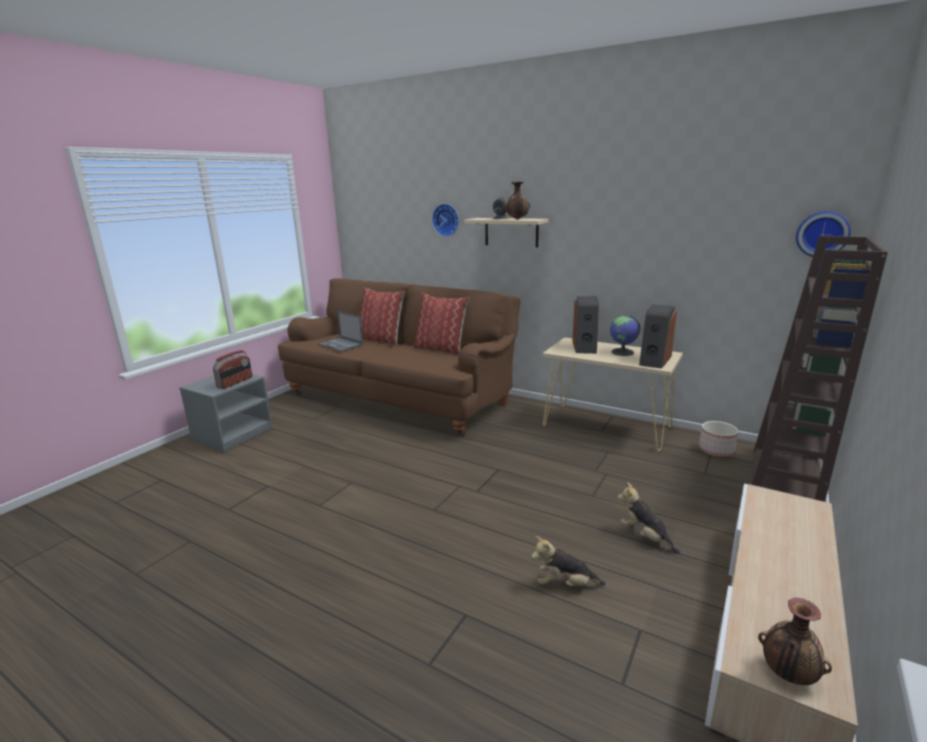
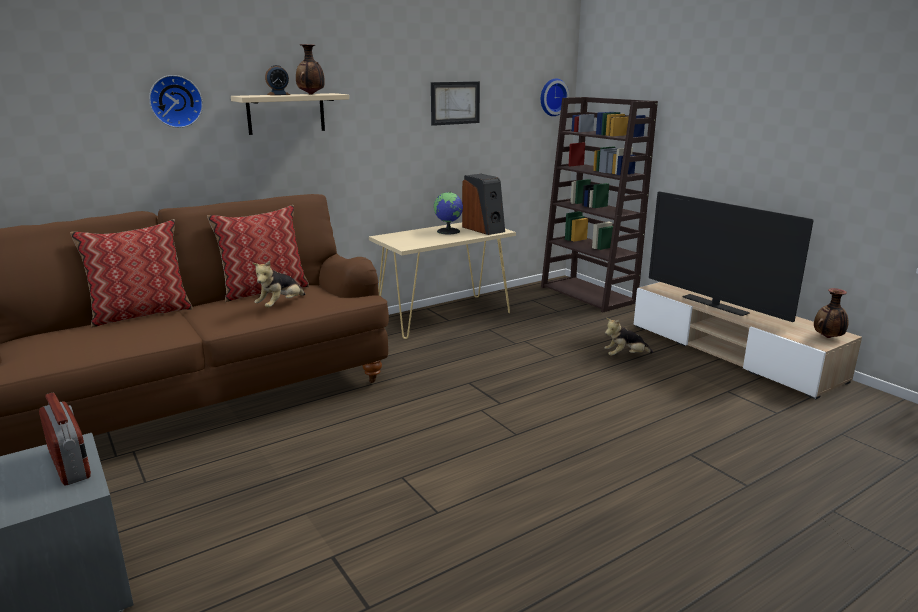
camera: 65 degrees left, 0 degrees up
laptop [318,311,364,352] -> none
plush toy [531,536,606,586] -> plush toy moved to [252,261,305,308]
speaker [572,296,599,354] -> none
planter [699,421,738,457] -> none
none -> picture [431,81,480,126]
none -> television [649,191,814,322]

